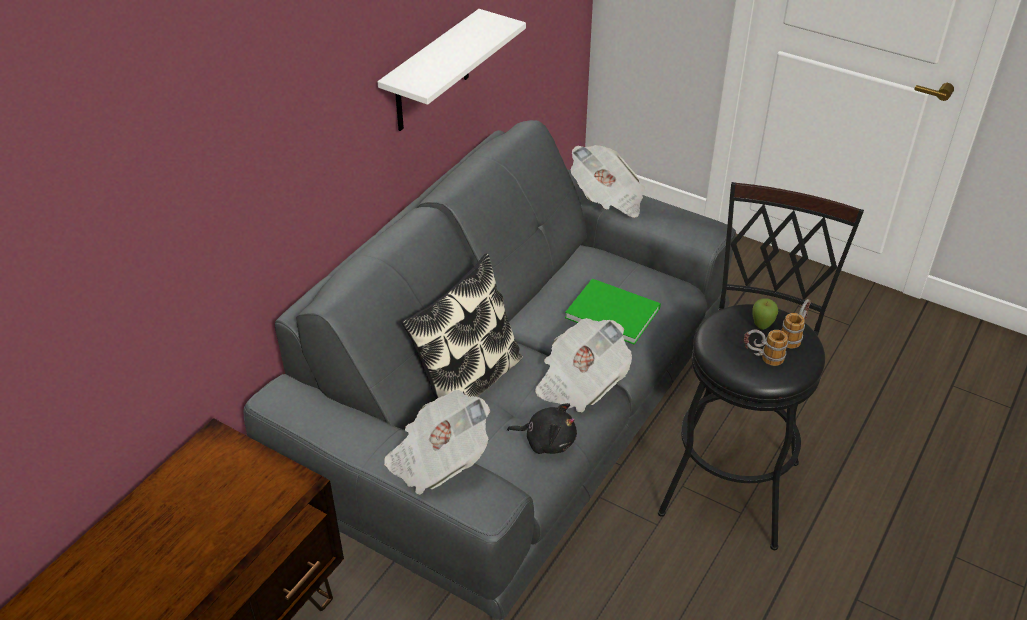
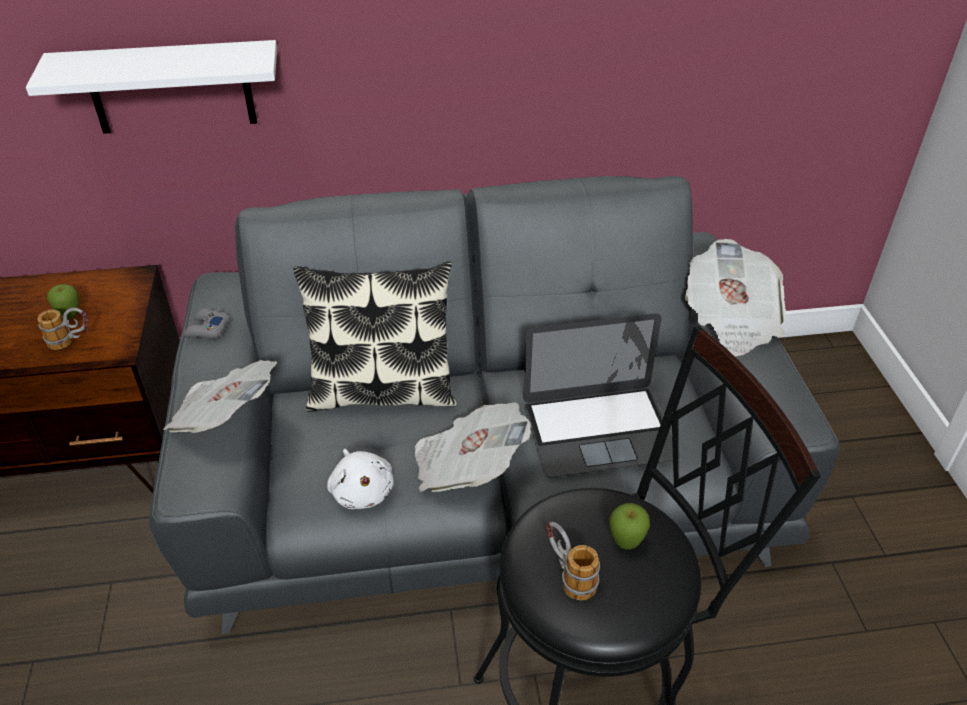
camera: 50 degrees right, 0 degrees up
white shelf [378,9,526,131] -> white shelf moved to [26,40,277,134]
black plush toy [507,403,577,454] -> white plush toy [327,449,394,509]
green book [565,279,661,344] -> laptop [523,313,680,478]
mug [781,299,811,348] -> mug moved to [37,308,89,350]
none -> apple [47,284,79,319]
none -> grey game controller [183,309,231,339]

